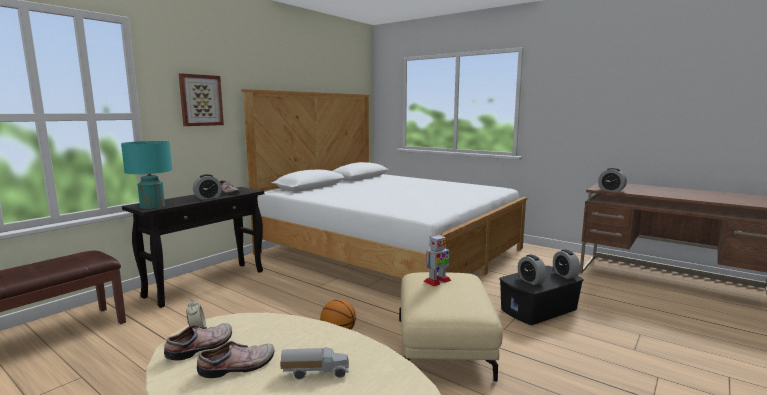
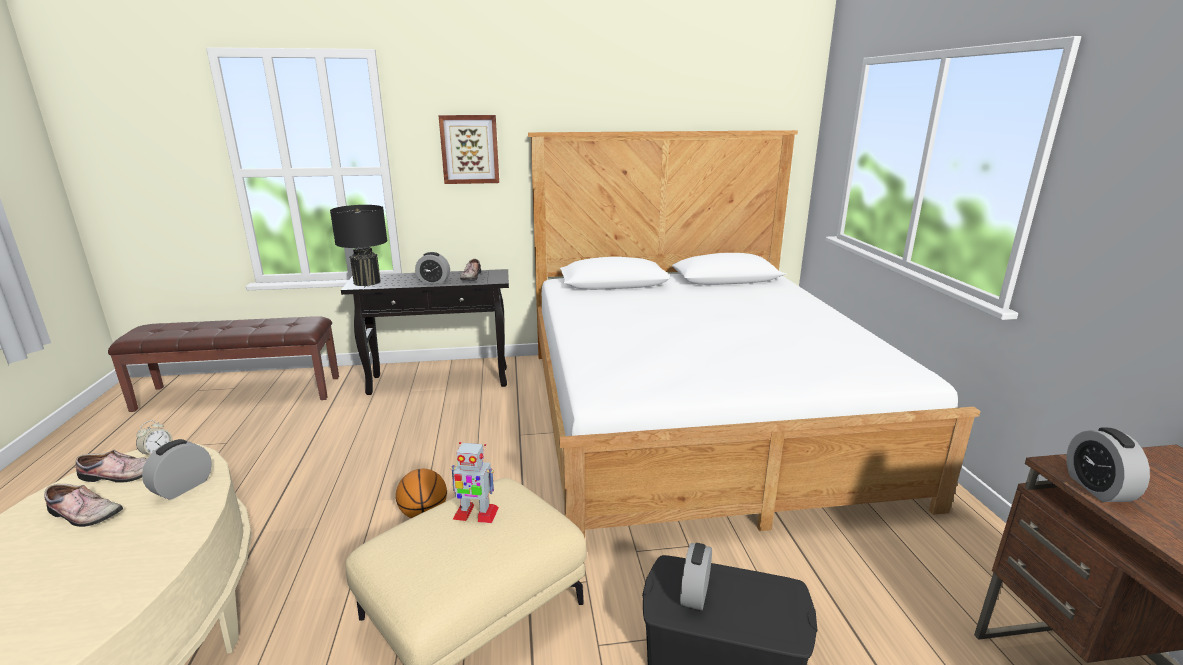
camera: 45 degrees right, 10 degrees up
turquoise table lamp [121,141,172,209] -> black table lamp [330,205,387,286]
toy truck [280,347,349,379] -> none
alarm clock [553,249,580,279] -> alarm clock moved to [142,439,212,500]

